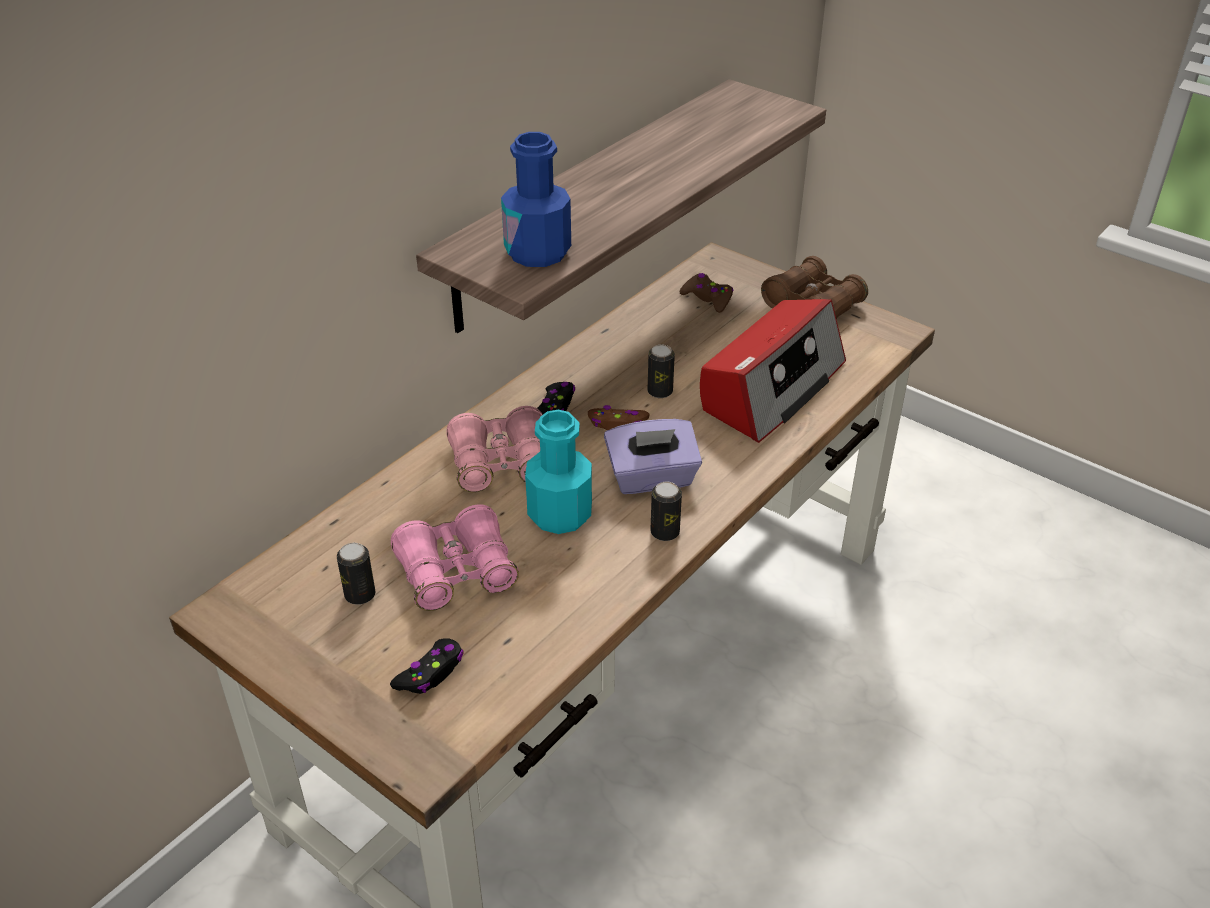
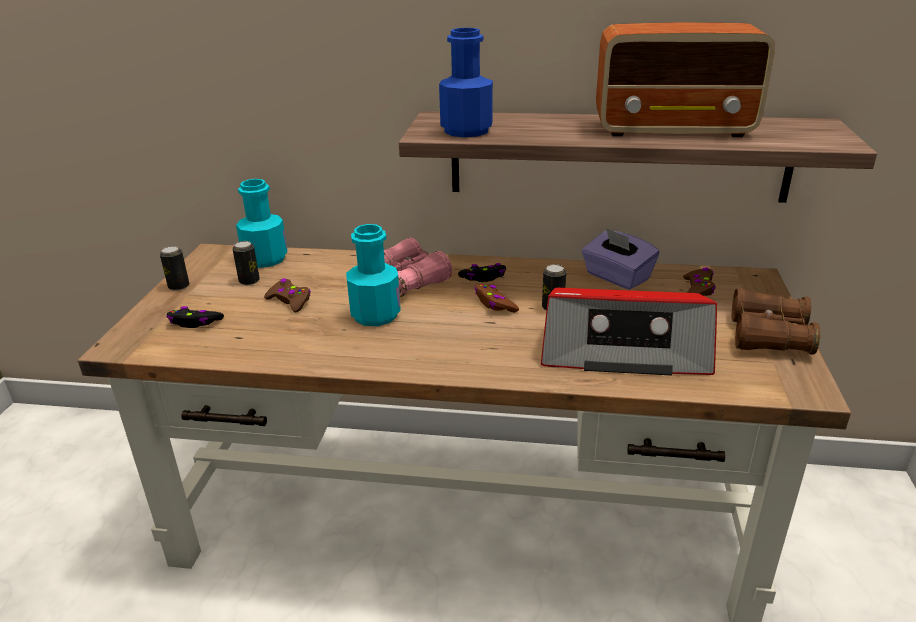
camera: 60 degrees right, 10 degrees down
pink binoculars [391,504,519,611] -> brown game controller [264,278,311,313]
purple tissue box [604,419,702,494] -> purple tissue box moved to [582,228,660,290]
can [650,481,682,541] -> can moved to [160,246,189,291]
none -> turquoise bottle [236,179,287,268]
none -> radio [596,22,775,137]

